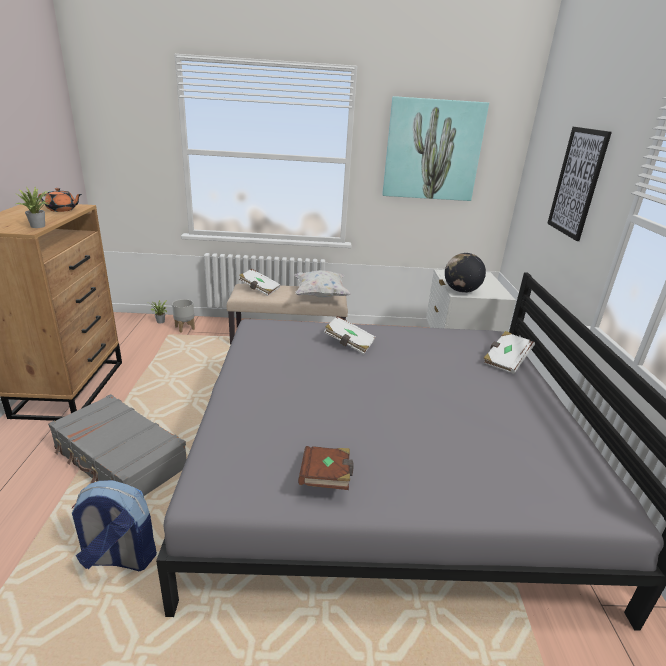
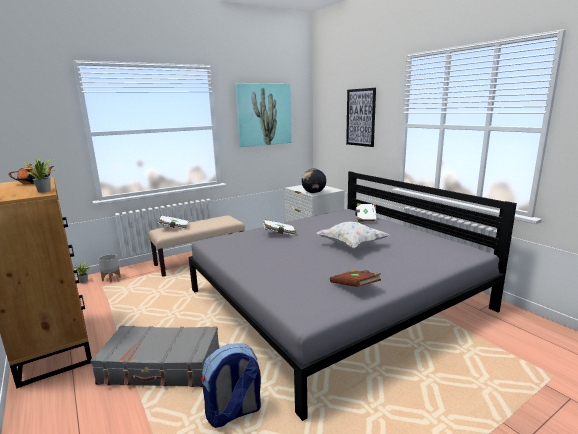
camera: 30 degrees left, 10 degrees down
white pillow [295,270,351,297] -> white pillow moved to [317,222,389,249]

